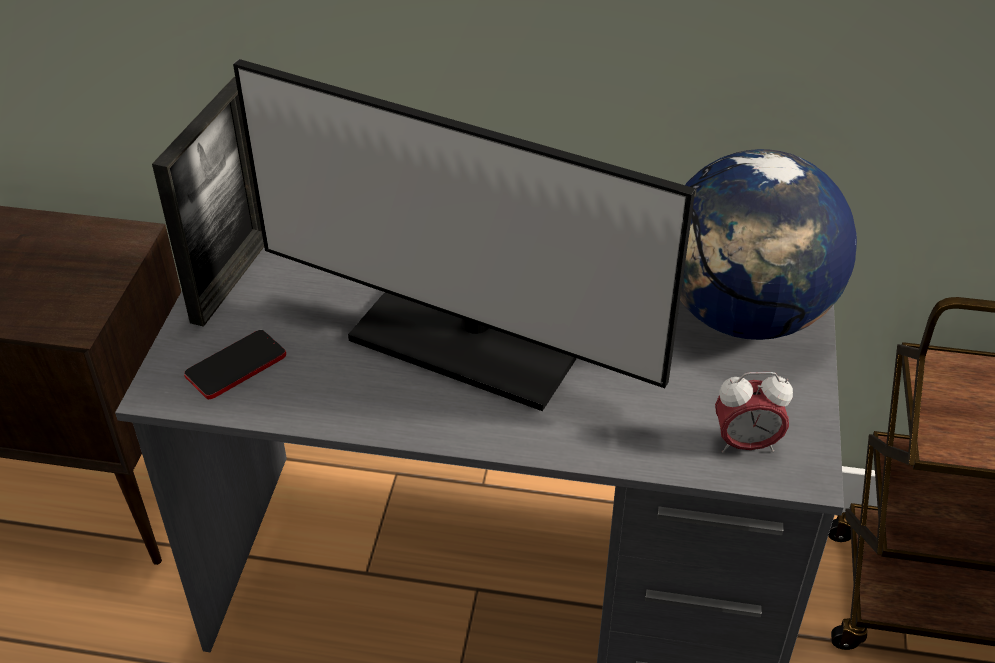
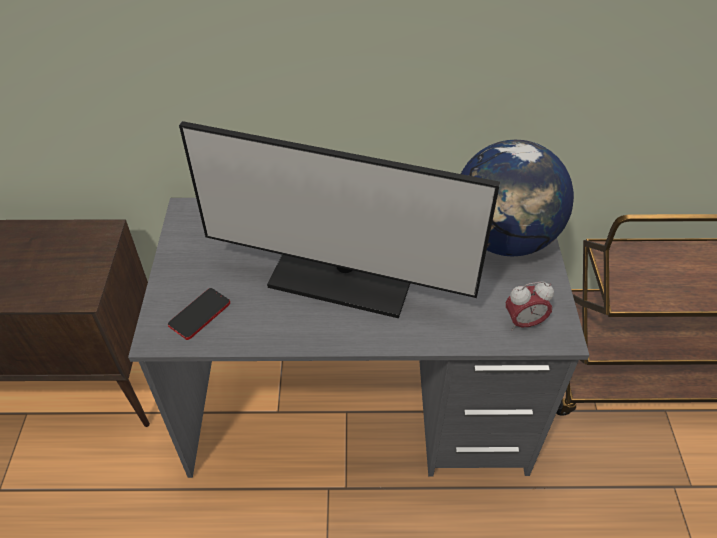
camera: 10 degrees left, 5 degrees up
picture frame [152,77,264,327] -> none

